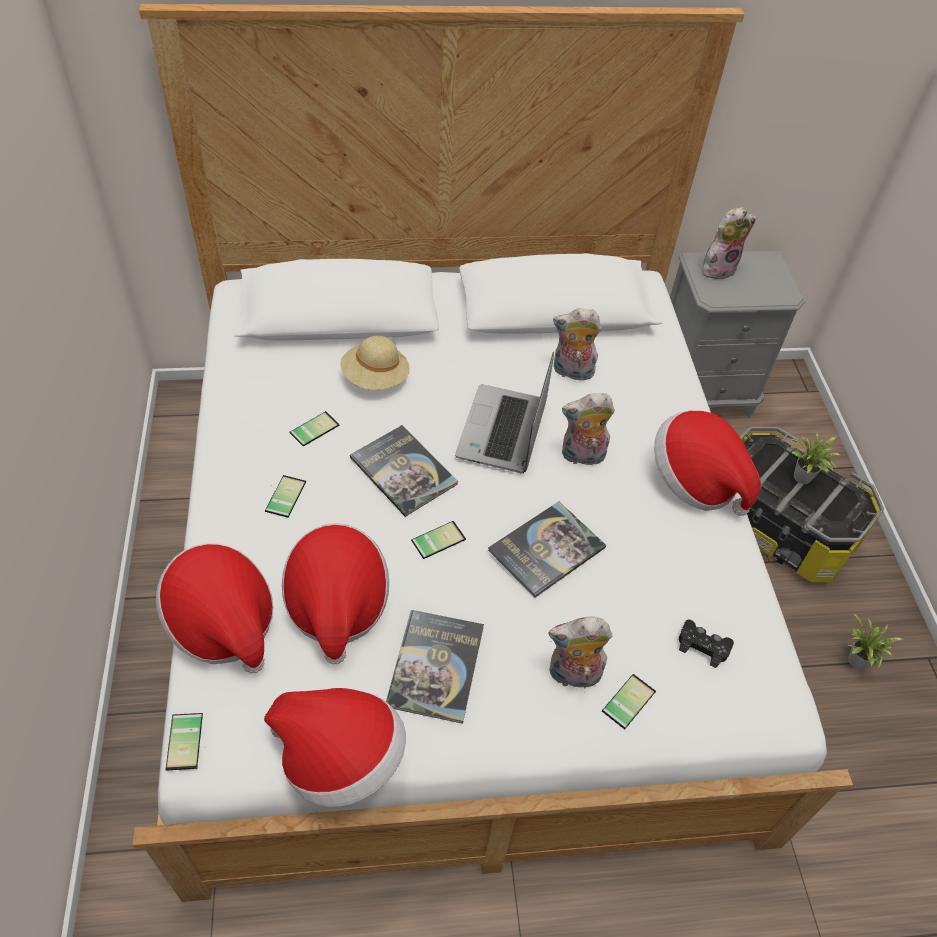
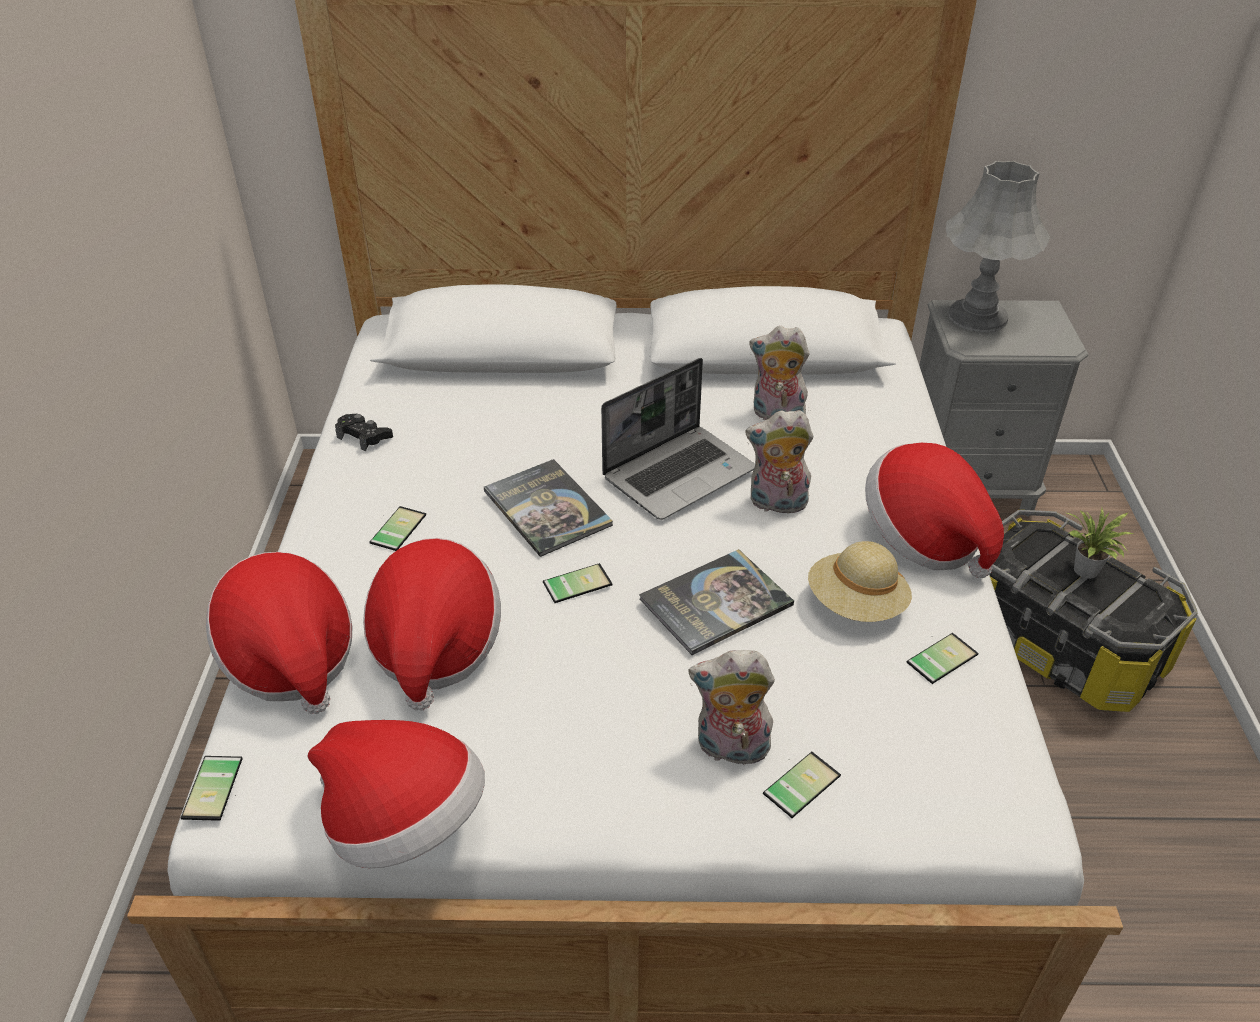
camera: 10 degrees right, 10 degrees down
phone [290,411,340,447] -> phone moved to [906,633,979,684]
beige hat [340,336,410,390] -> beige hat moved to [808,541,912,622]
book [386,610,484,724] -> none
laptop [455,352,554,473] -> laptop turned 150 degrees counterclockwise [601,358,755,520]
black game controller [679,619,734,668] -> black game controller moved to [335,414,393,452]
plush toy [702,207,757,279] -> grey table lamp [946,161,1050,332]
potted plant [848,614,903,669] -> none

